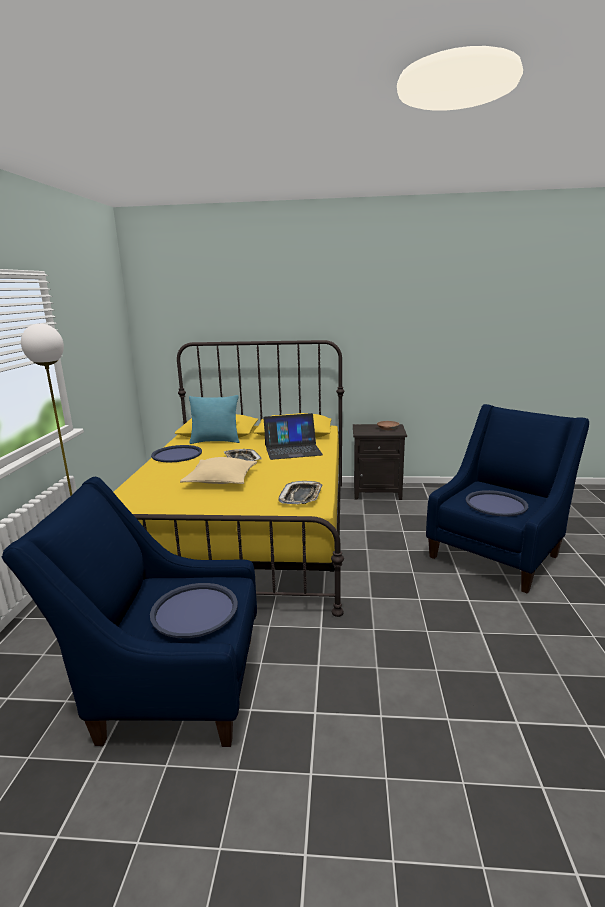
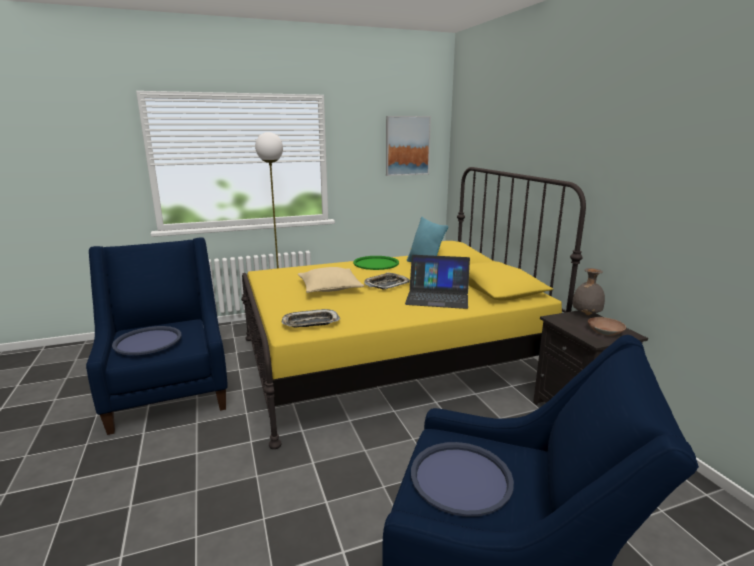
camera: 65 degrees right, 0 degrees up
blue tray [151,445,202,463] -> green tray [353,256,399,270]
laptop [263,413,323,460] -> laptop turned 45 degrees counterclockwise [405,255,470,309]
none -> picture [386,116,431,176]
none -> grey vase [572,268,605,315]

